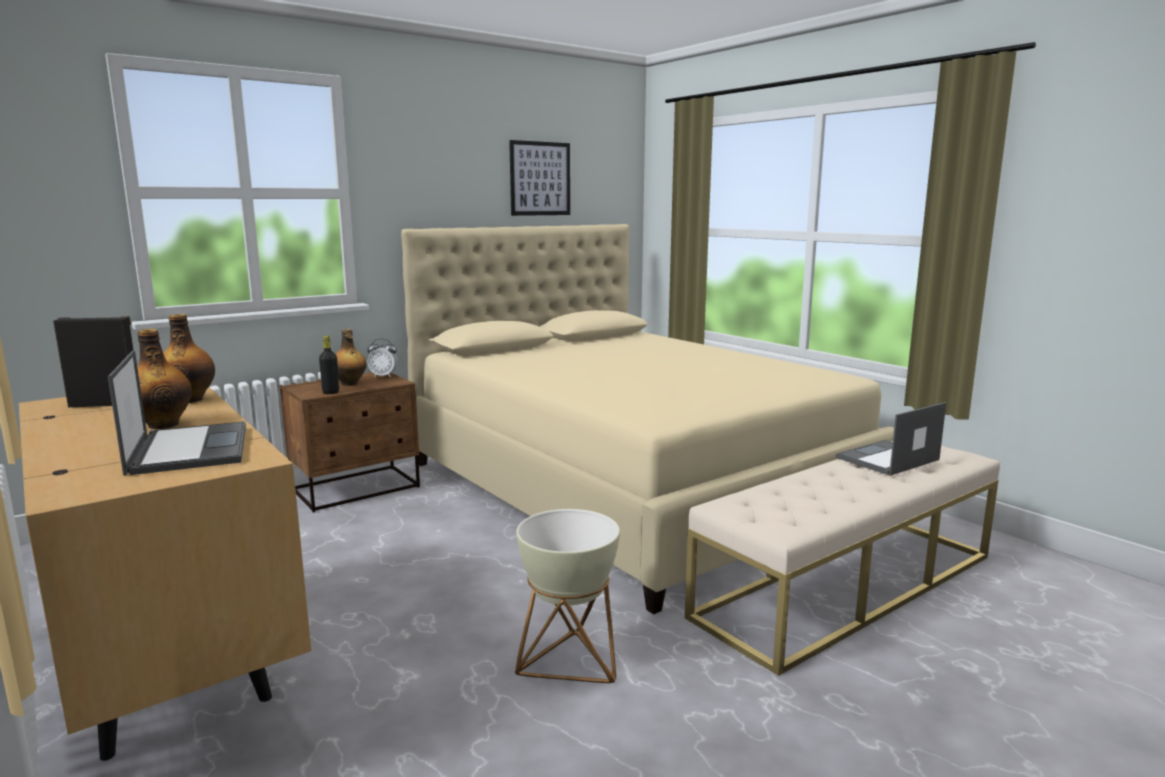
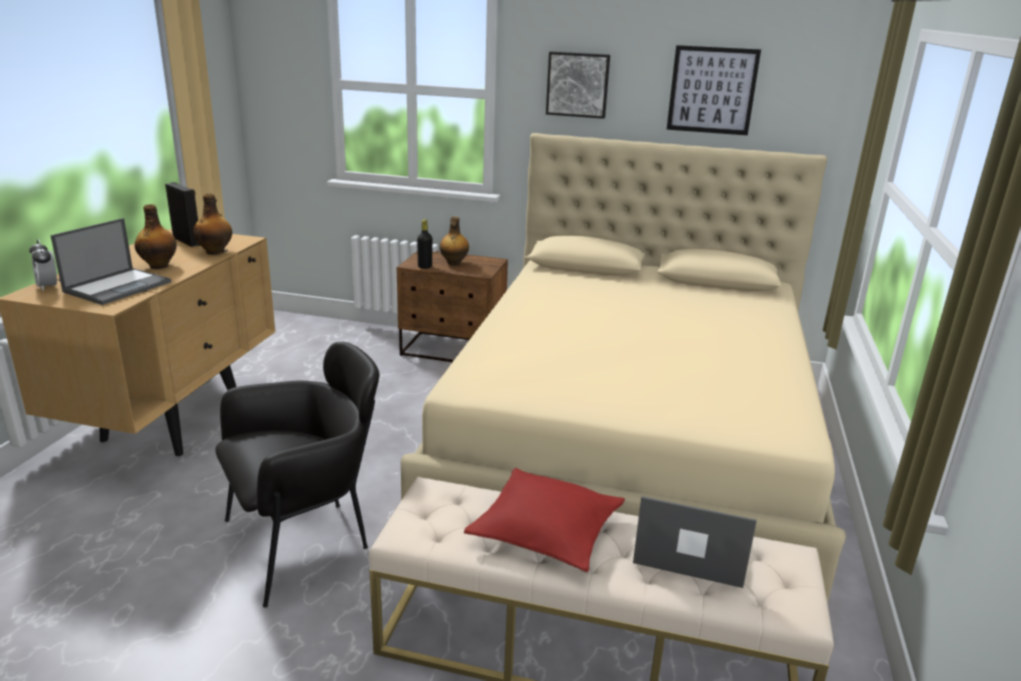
camera: 50 degrees right, 10 degrees up
alarm clock [367,338,398,378] -> alarm clock moved to [29,239,57,291]
planter [515,509,620,683] -> black armchair [215,342,379,608]
none -> red pillow [464,468,625,572]
none -> picture [546,52,610,119]

